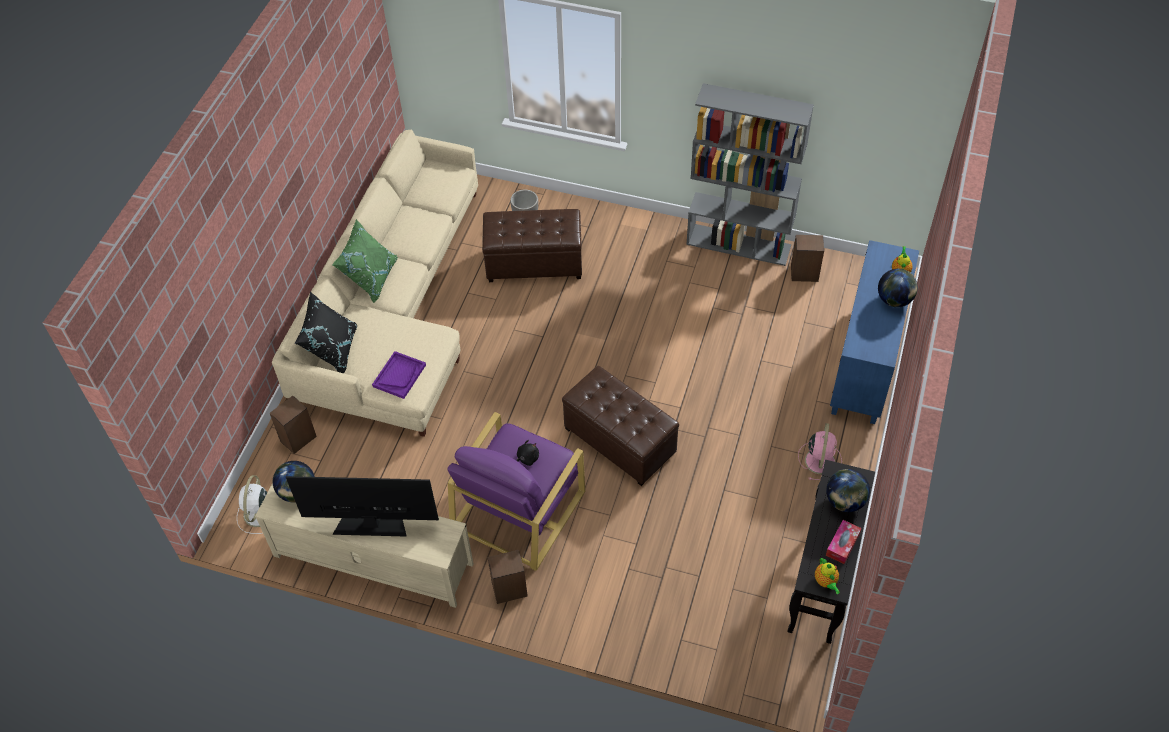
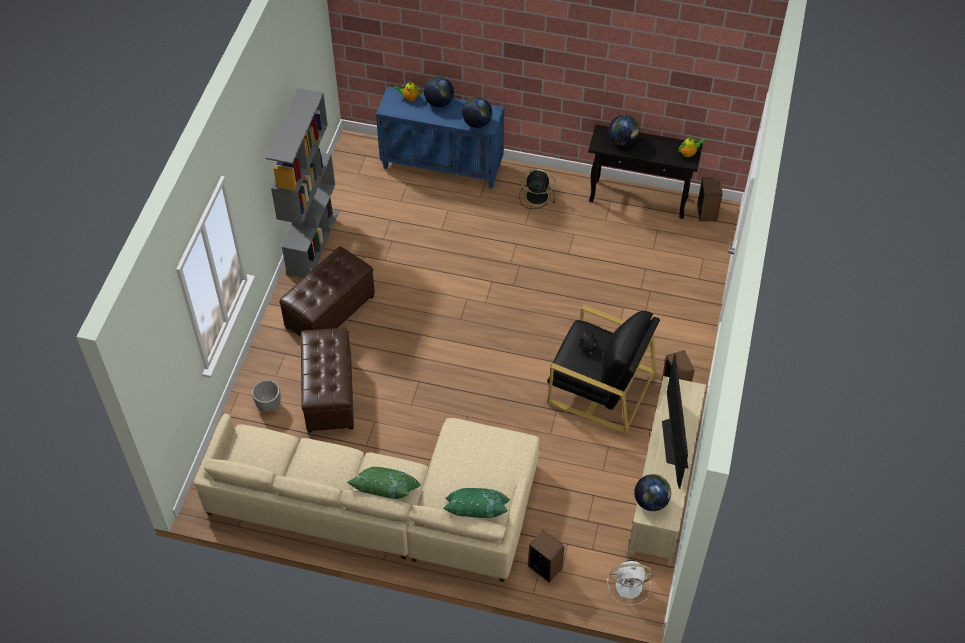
camera: 95 degrees left, 0 degrees up
black pillow [294,291,357,373] -> green pillow [443,488,511,518]
purple tray [372,351,426,399] -> none
purple armchair [447,412,585,571] -> black armchair [547,305,660,434]
brown ottoman [562,366,679,486] -> brown ottoman moved to [279,246,375,337]
speaker [791,235,824,282] -> speaker moved to [697,177,723,221]
pink fan [798,423,842,480] -> black fan [519,169,555,209]
tissue box [826,520,862,564] -> none
none -> globe [462,97,492,128]

